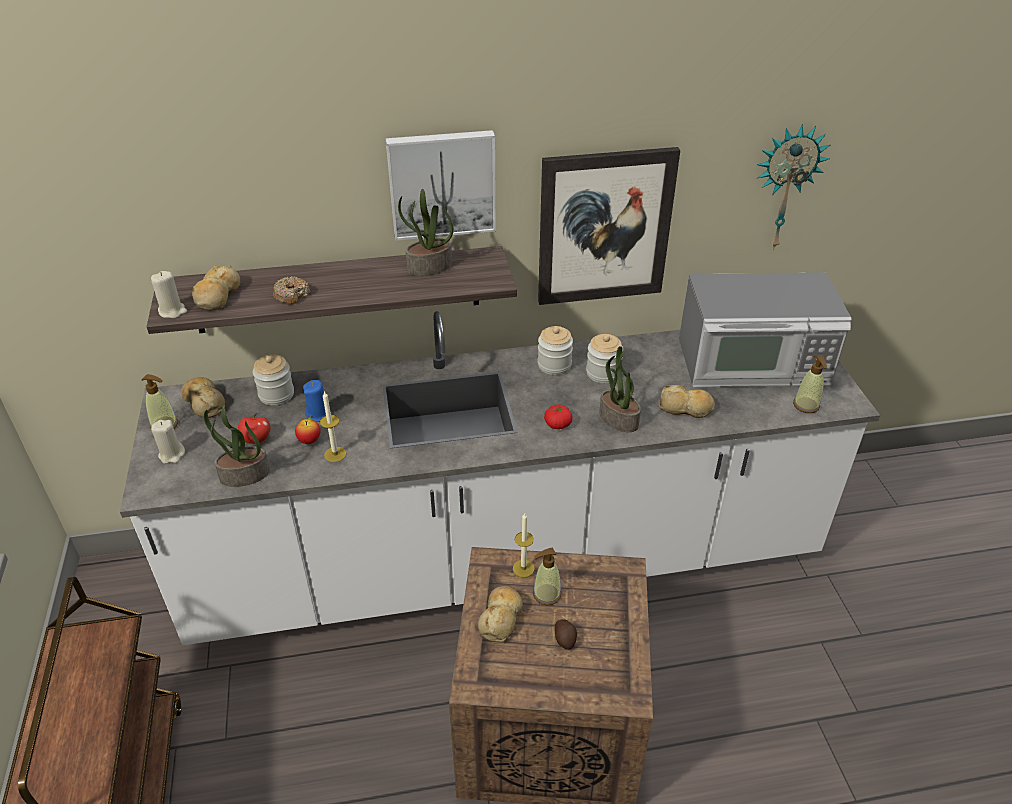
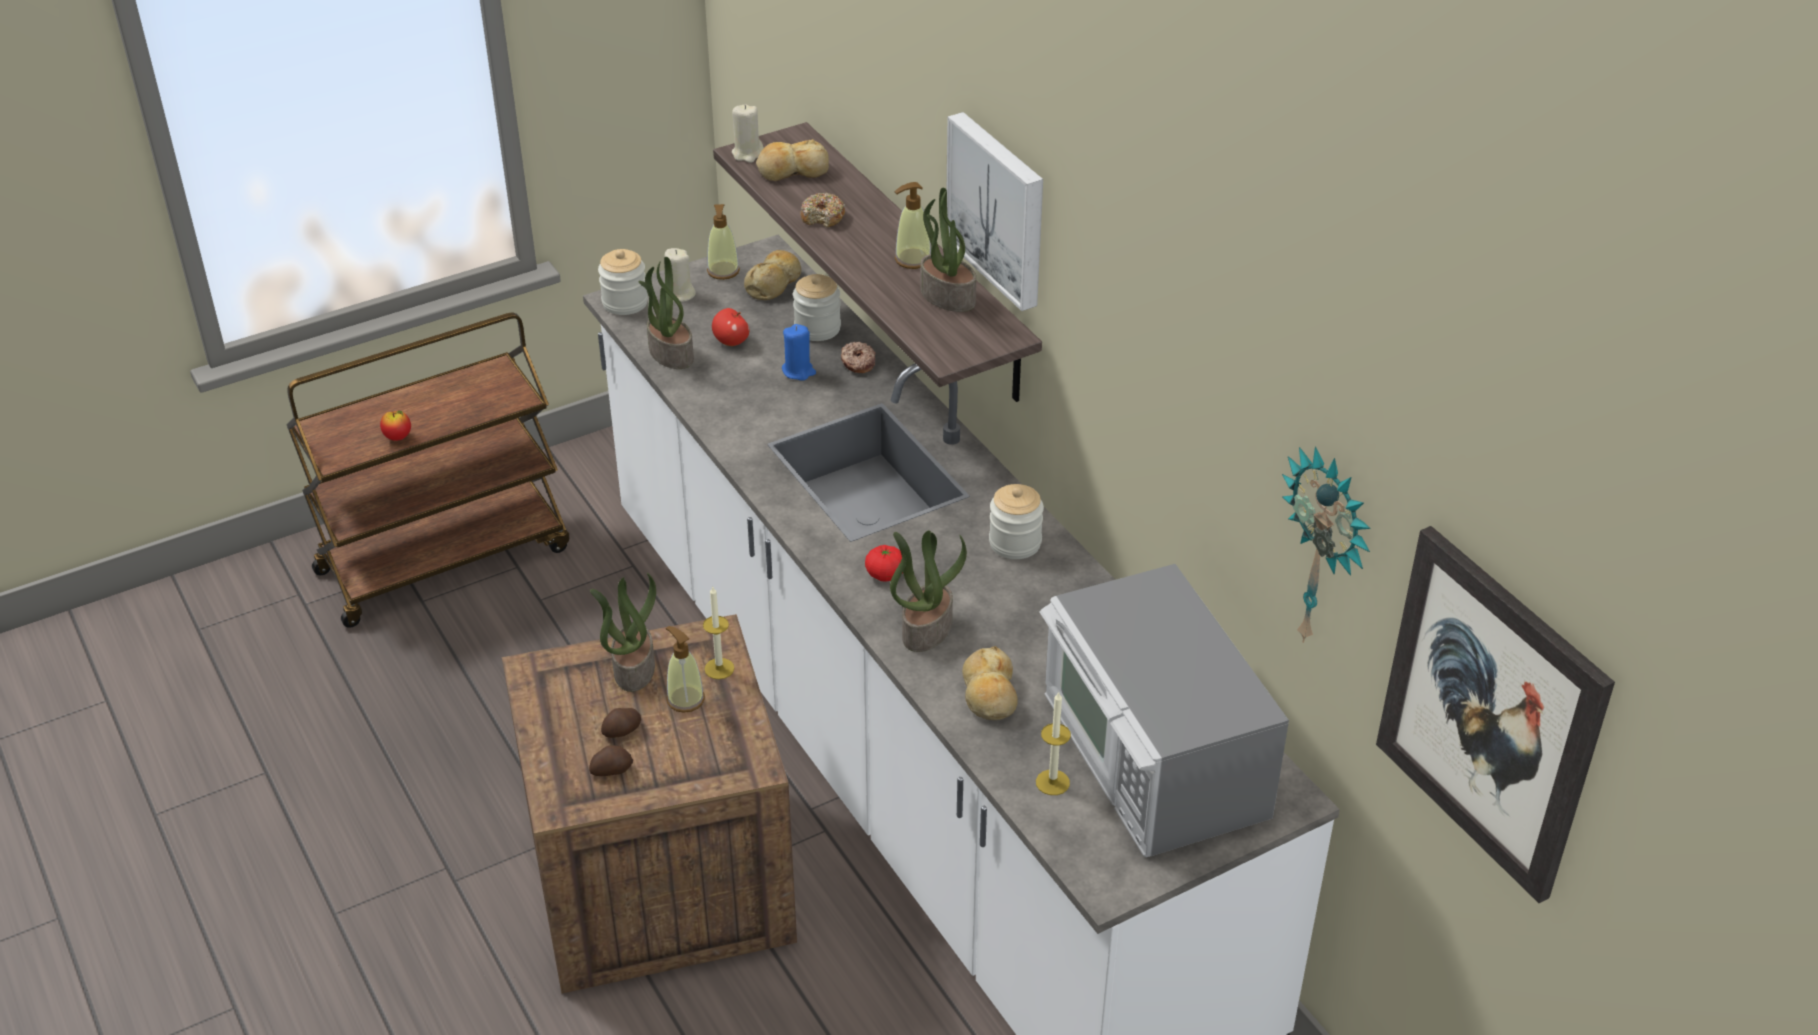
camera: 70 degrees right, 0 degrees up
apple [295,416,321,444] -> apple moved to [380,411,411,441]
candle [320,391,346,462] -> candle moved to [1036,691,1071,795]
bread [478,586,523,642] -> potted plant [590,573,656,692]
picture [538,147,680,305] -> picture moved to [1376,526,1615,903]
jar [586,334,623,383] -> jar moved to [598,249,648,315]
soap dispenser [793,355,827,413] -> soap dispenser moved to [894,182,931,269]
none -> potato [589,745,633,776]
none -> donut [841,342,876,373]

